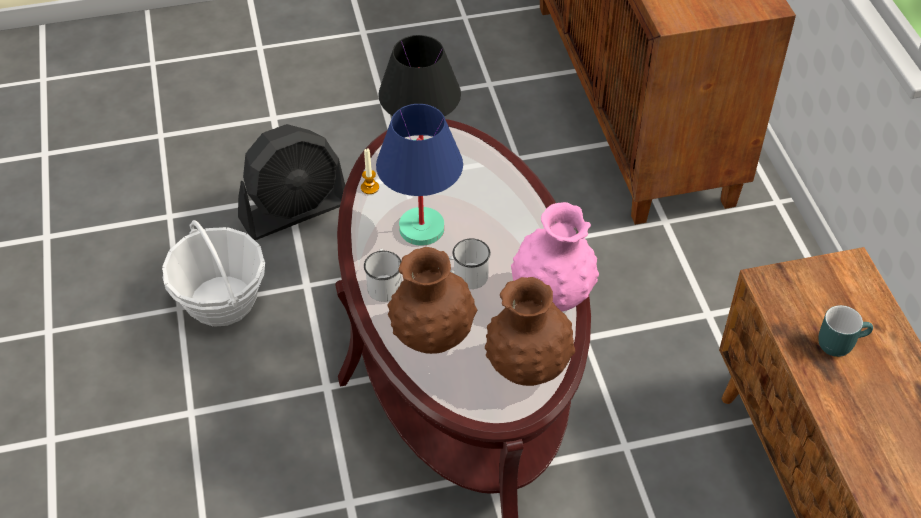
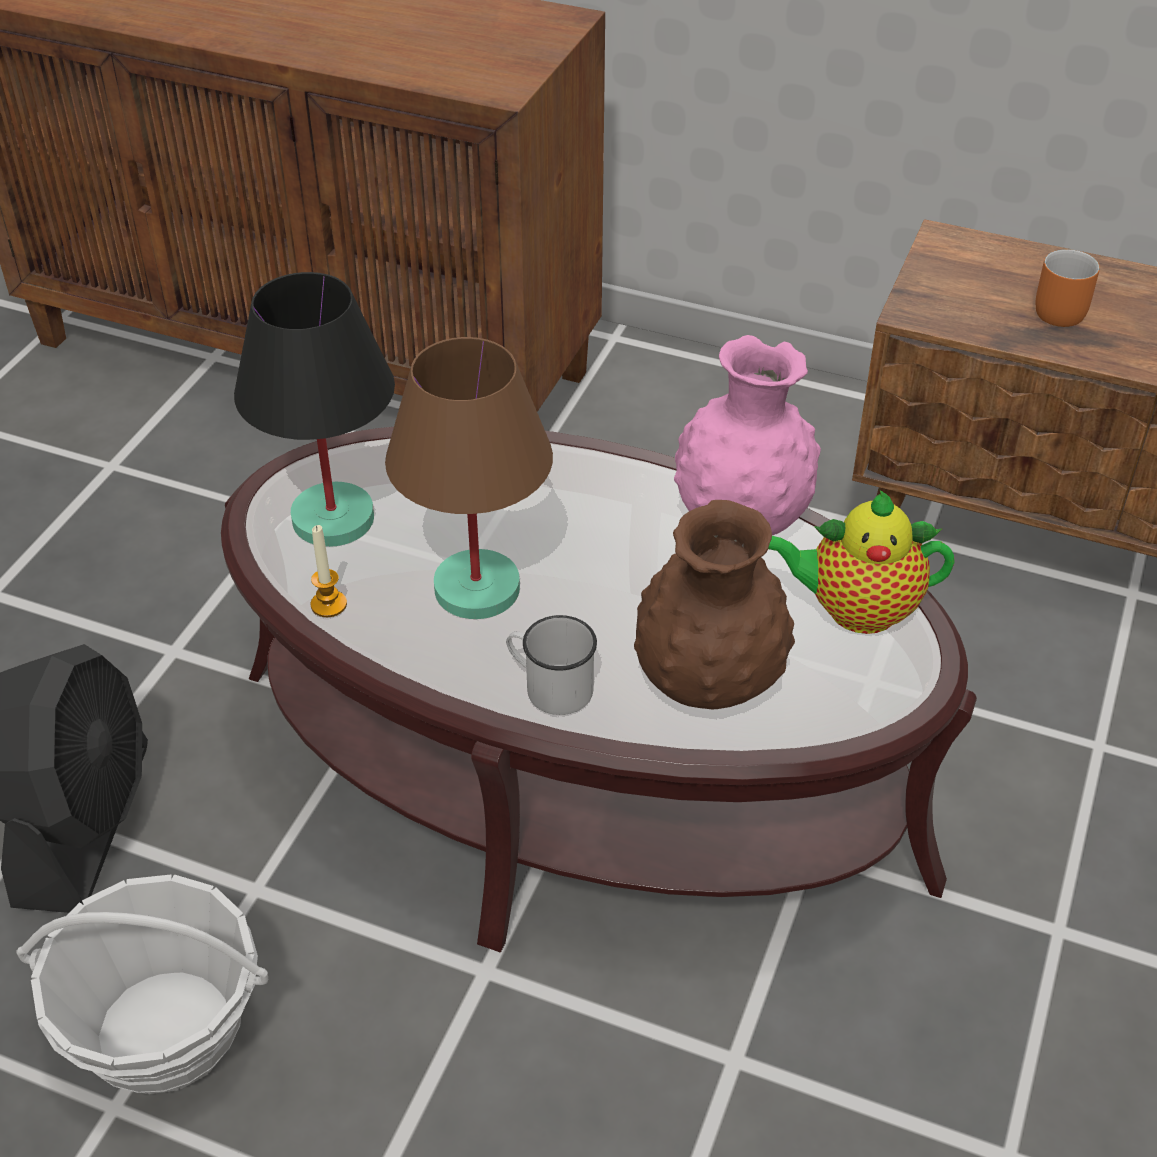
camera: 55 degrees left, 5 degrees down
blue table lamp [376,104,463,246] -> brown table lamp [385,337,553,619]
white mug [449,238,490,289] -> none
brown vase [485,277,575,386] -> teapot [768,490,955,634]
turquoise mug [818,305,873,357] -> orange mug [1036,249,1100,327]

